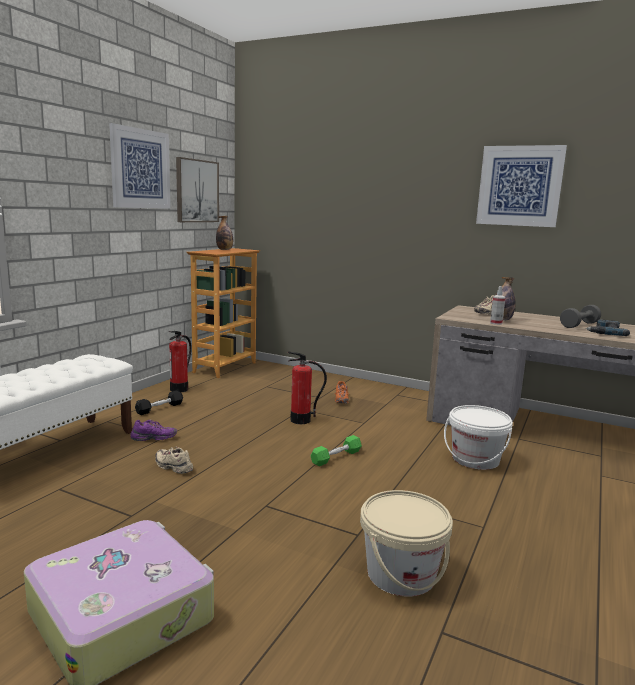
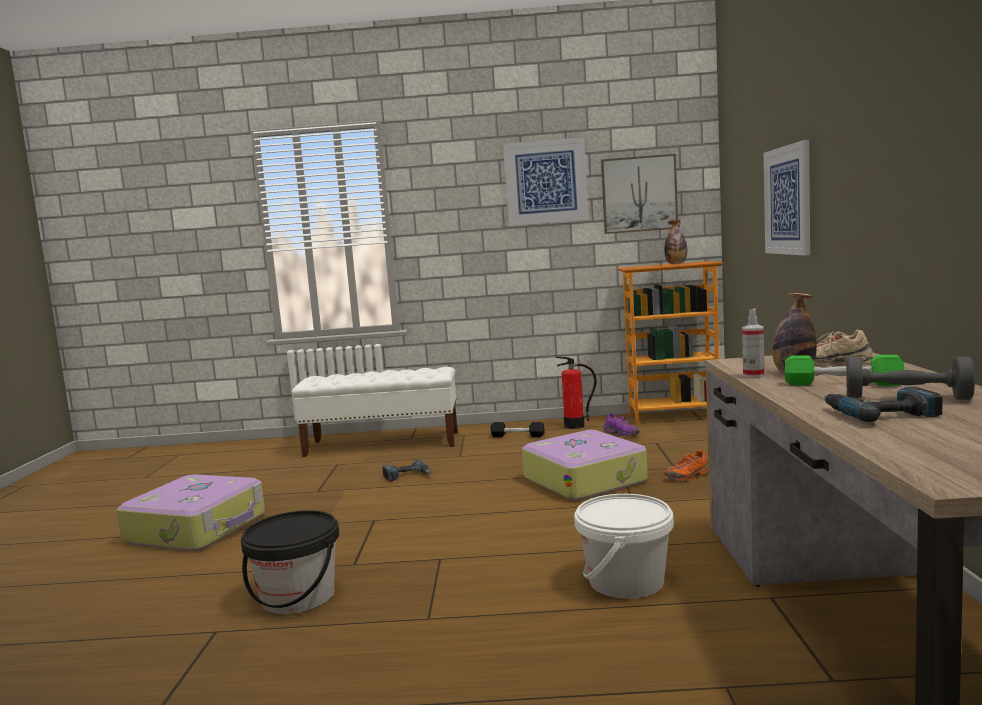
camera: 65 degrees right, 5 degrees down
purple shoe [131,420,177,441] -> purple shoe moved to [604,413,640,436]
beige shoe [155,447,193,474] -> power drill [382,460,431,481]
fire extinguisher [288,351,327,424] -> suitcase [522,430,648,500]
green dumbbell [311,435,362,466] -> green dumbbell moved to [785,355,904,386]
beige bucket [360,490,453,596] -> black bucket [241,510,339,614]
picture [476,145,567,227] -> picture moved to [764,140,810,256]

